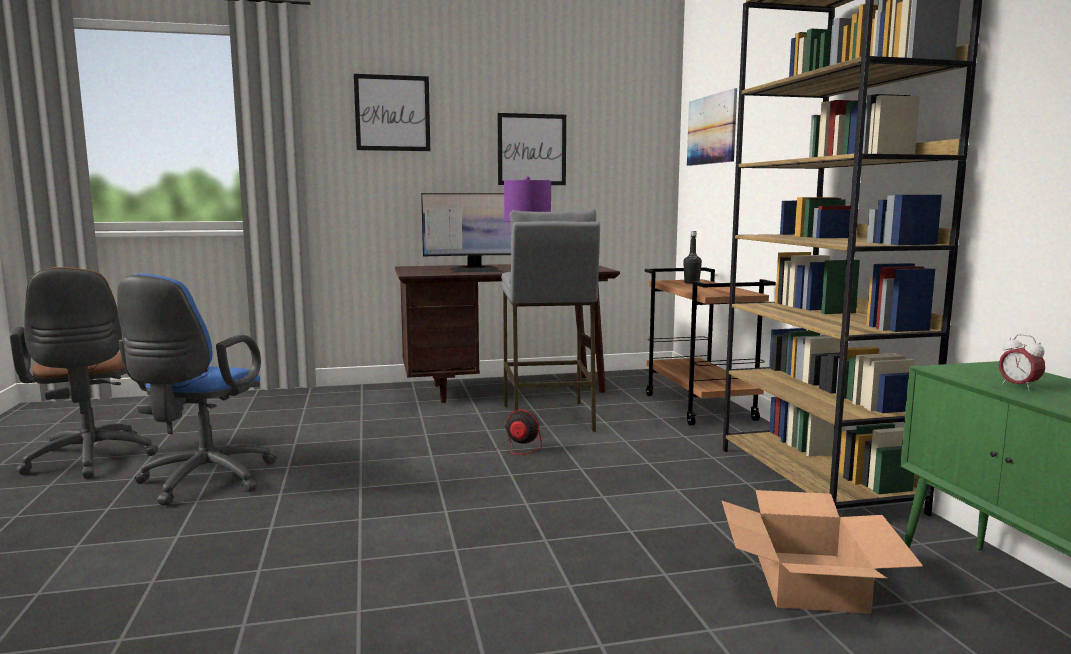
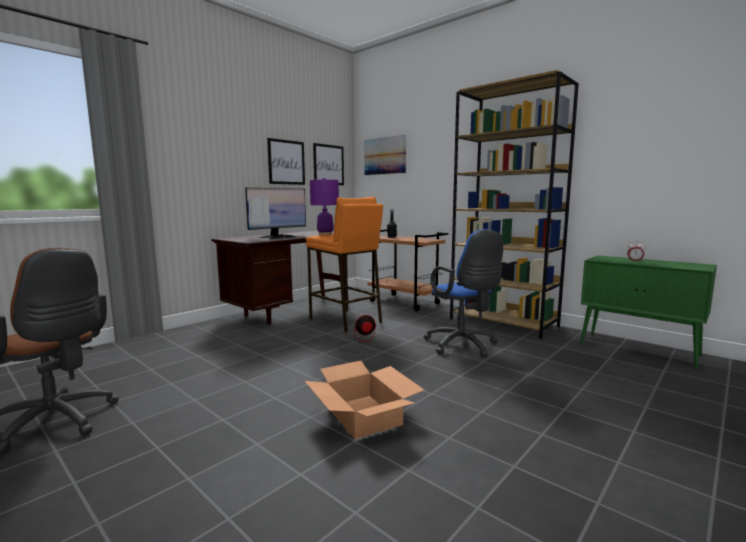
camera: 35 degrees left, 0 degrees up
blue office chair [117,273,276,505] -> blue office chair moved to [424,229,503,357]
picture [354,74,430,151] -> picture moved to [313,143,344,185]
grey stool [501,209,600,432] -> orange stool [306,197,383,333]
cardboard box [722,490,923,614] -> cardboard box moved to [305,361,424,439]

